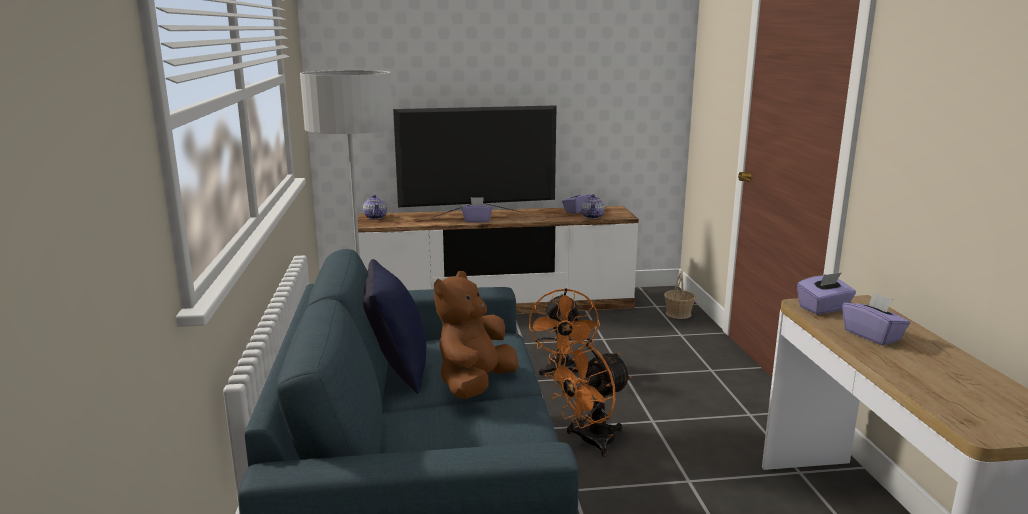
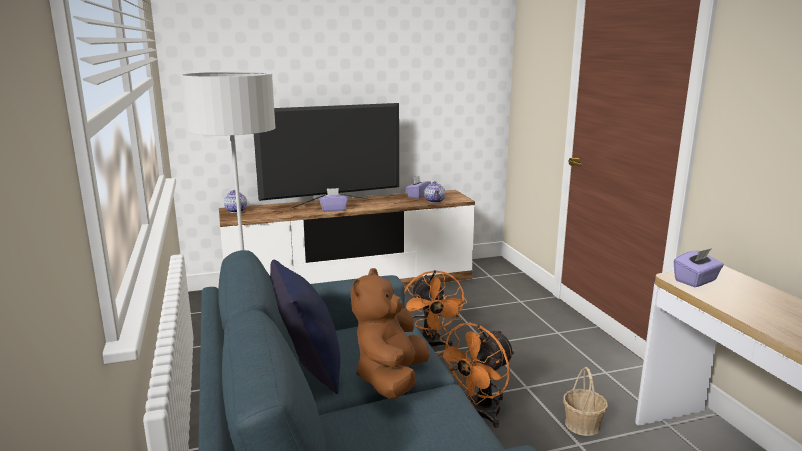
camera: 10 degrees left, 0 degrees up
basket [664,270,696,319] -> basket moved to [563,367,608,436]
purple tissue box [842,292,910,346] -> none

